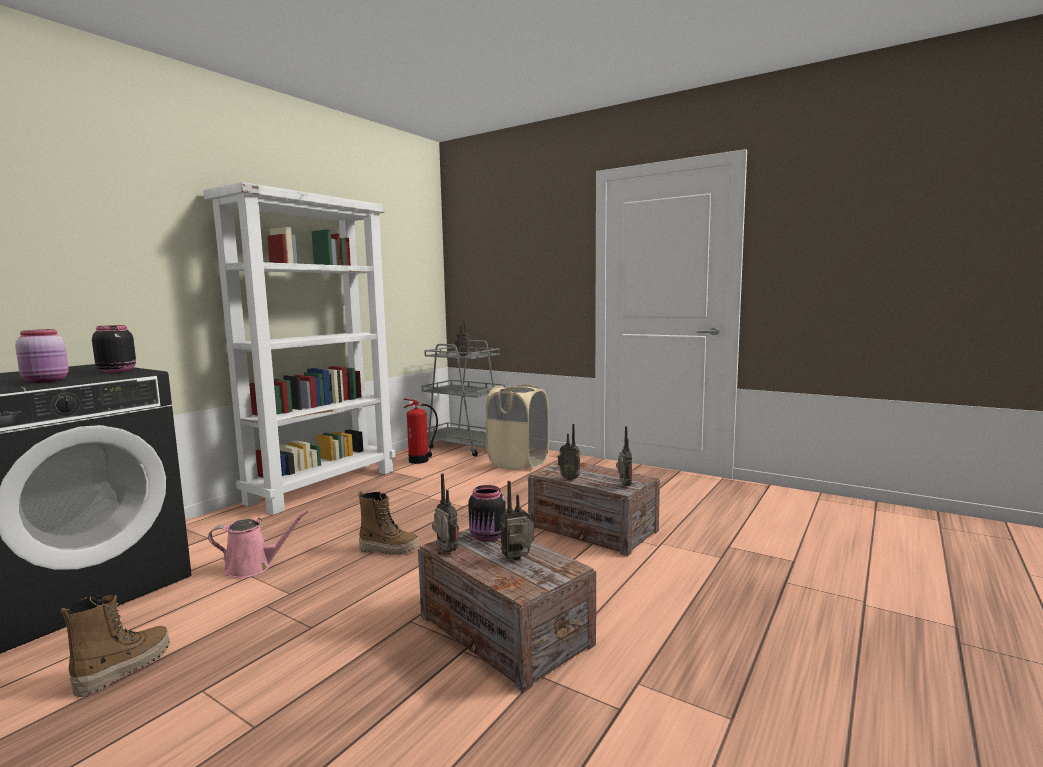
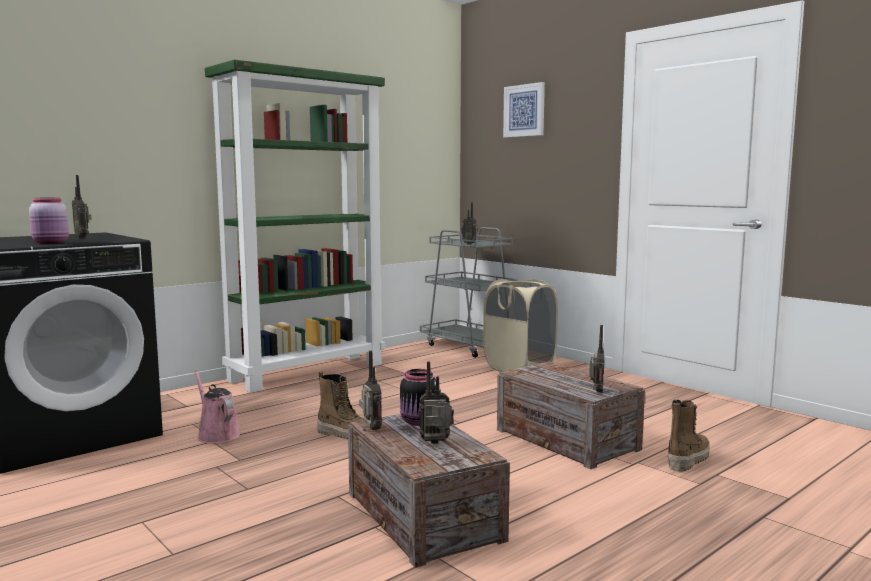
camera: 15 degrees right, 0 degrees up
boot [61,595,169,697] -> boot moved to [668,399,709,472]
black jar [92,325,136,373] -> none
white bookcase [204,182,395,515] -> green bookcase [205,60,385,393]
pink watering can [208,510,308,578] -> pink watering can turned 135 degrees counterclockwise [194,371,241,443]
fire extinguisher [403,398,438,464] -> none
radio [558,424,580,480] -> radio moved to [72,175,92,238]
none -> picture [503,82,545,138]

